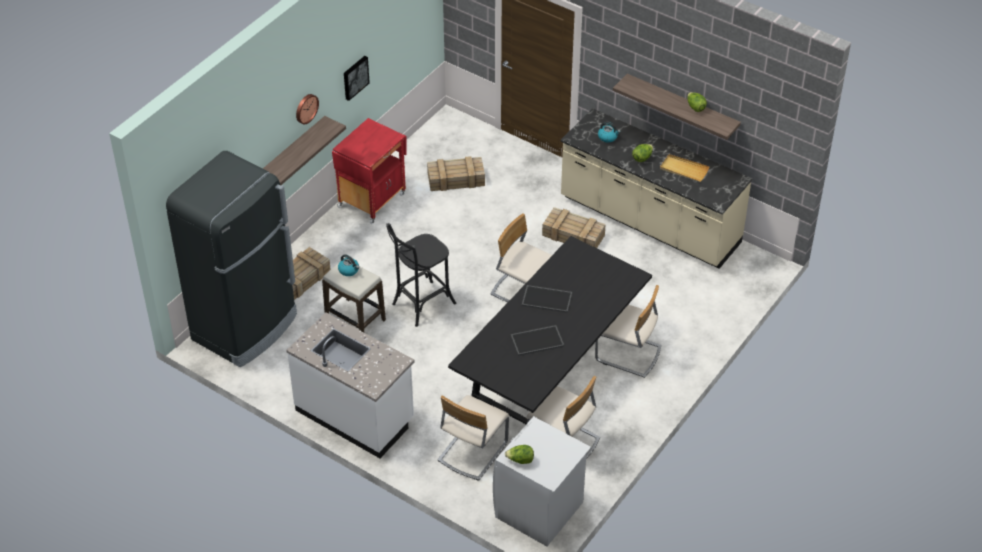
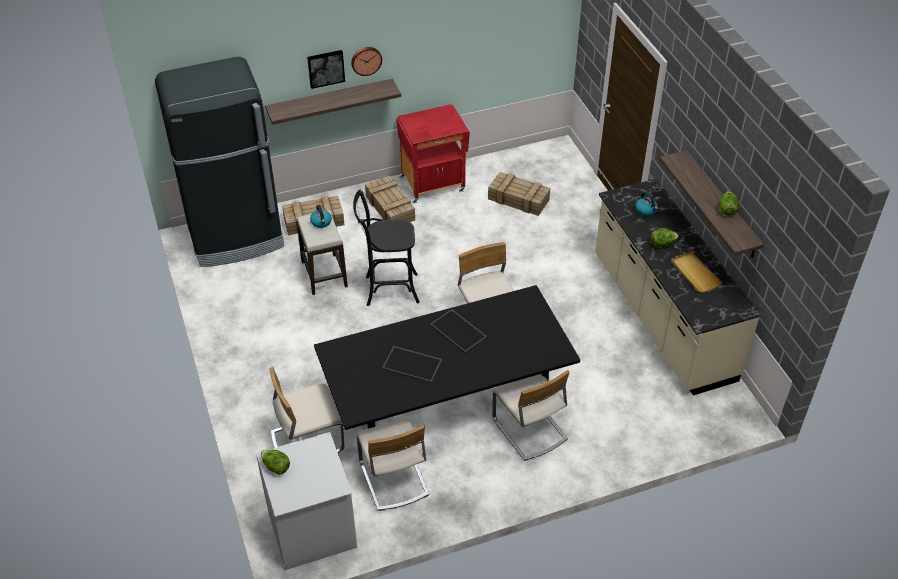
camera: 35 degrees right, 0 degrees up
white counter [286,313,415,458] -> none
picture [344,56,370,101] -> picture moved to [307,50,345,89]
crate [542,207,606,248] -> crate moved to [365,176,415,222]

